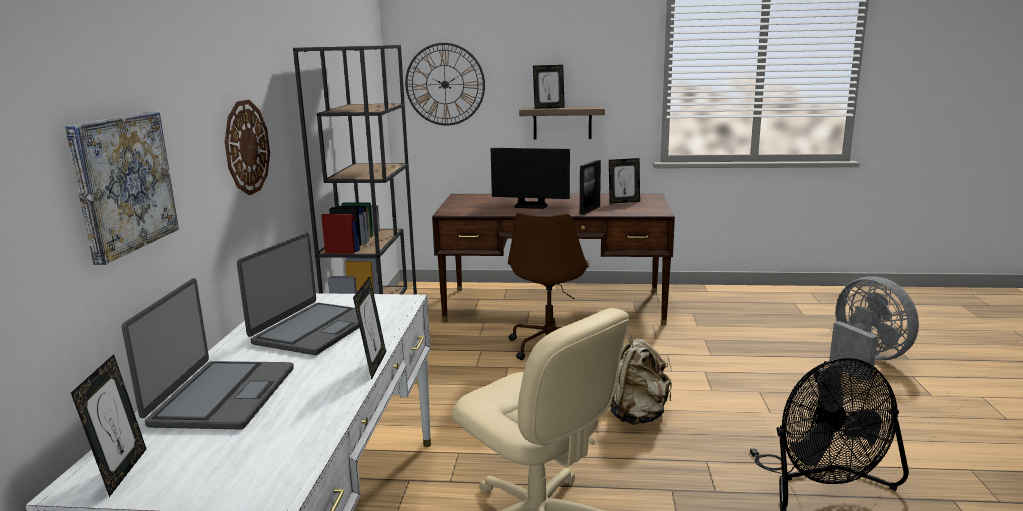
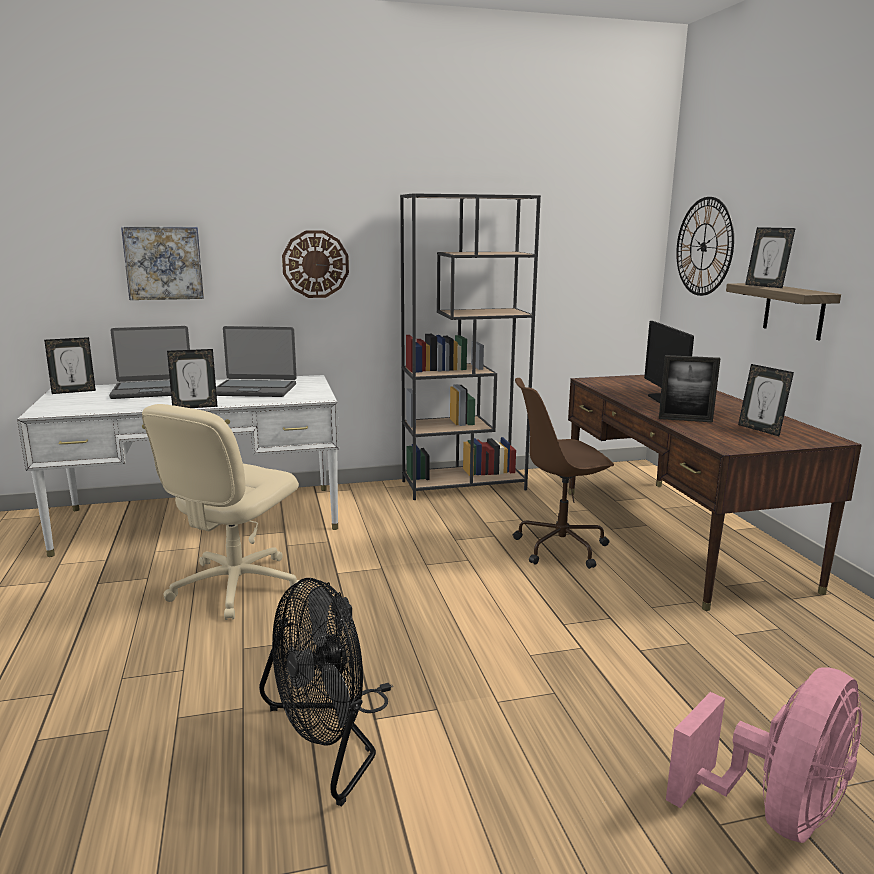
camera: 70 degrees right, 0 degrees up
beige backpack [610,334,672,425] -> none
grey fan [829,276,919,381] -> pink fan [666,667,863,843]

